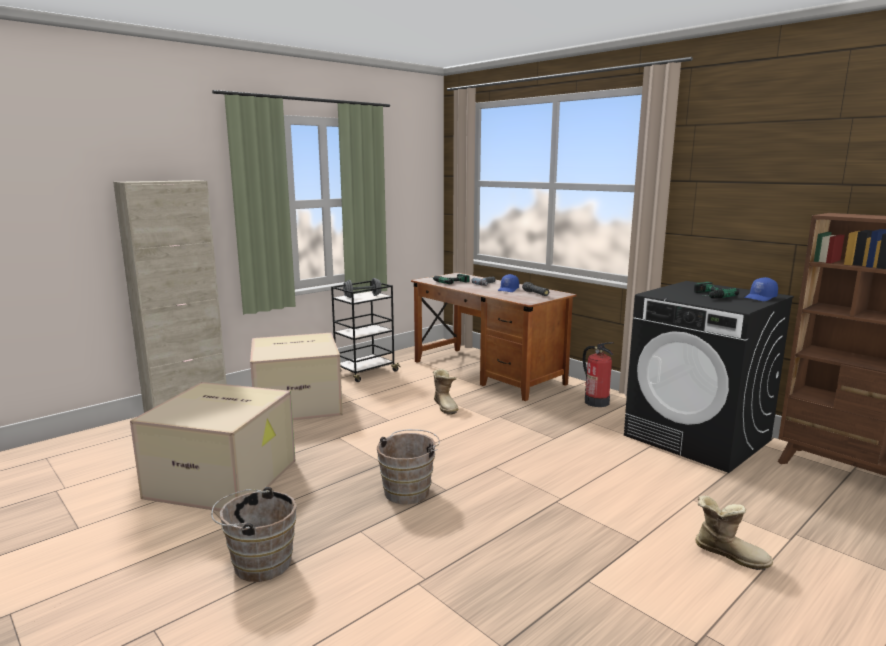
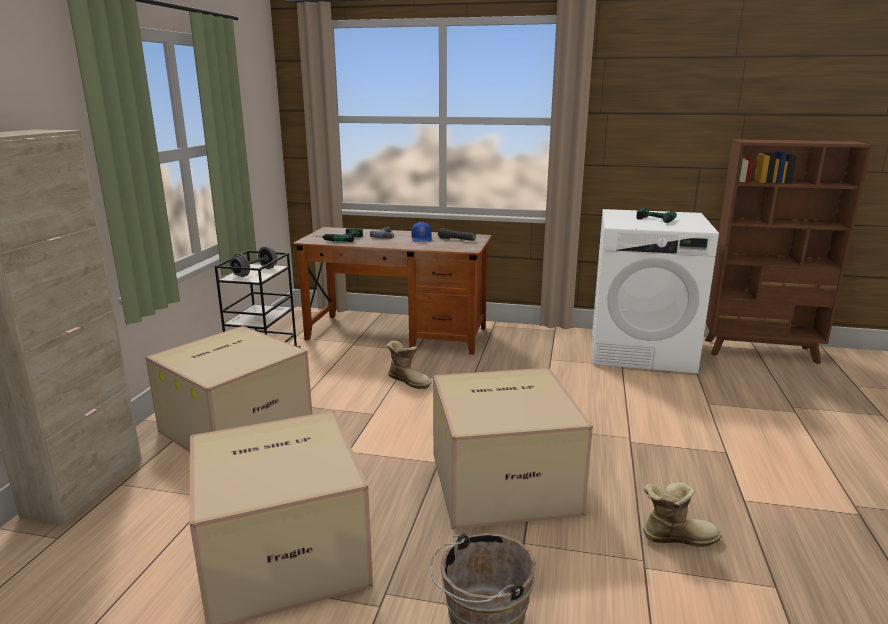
camera: 35 degrees left, 5 degrees up
brown bucket [377,429,440,504] -> cardboard box [433,368,593,529]
fire extinguisher [583,342,614,407] -> none
black washing machine [624,281,794,473] -> white washing machine [592,209,719,373]
boot [695,495,773,570] -> boot moved to [643,482,722,547]
blue cap [744,277,778,301] -> none

